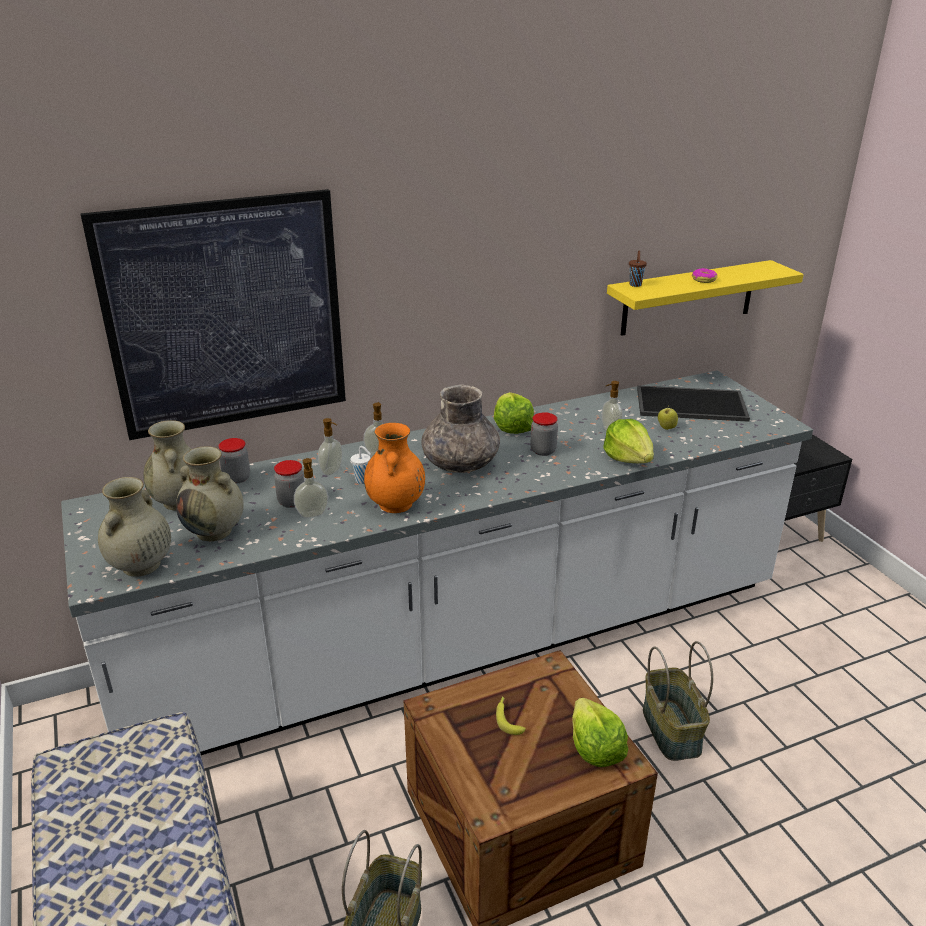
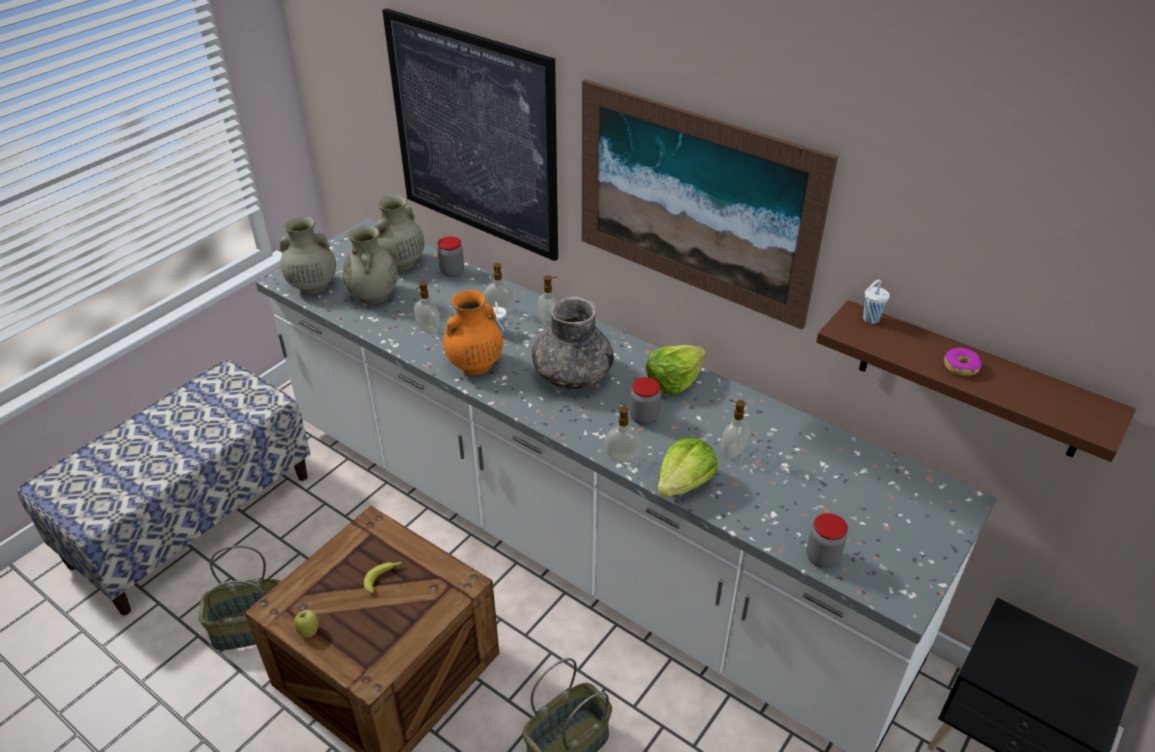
camera: 60 degrees right, 10 degrees up
jar [274,460,304,508] -> jar moved to [806,513,848,568]
lettuce [572,698,628,767] -> none
yellow shelf [607,260,804,336] -> brown shelf [816,300,1136,462]
brown cup [629,250,647,287] -> white cup [863,279,890,324]
tray [637,385,750,422] -> none
apple [658,408,678,430] -> apple moved to [294,610,318,638]
none -> picture [582,79,838,330]
none -> soap dispenser [604,403,641,462]

